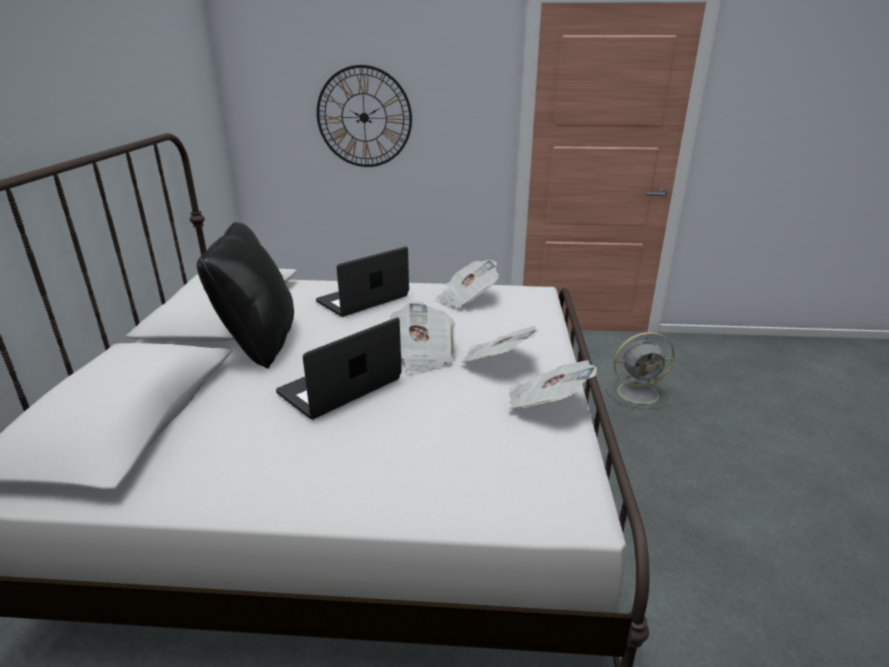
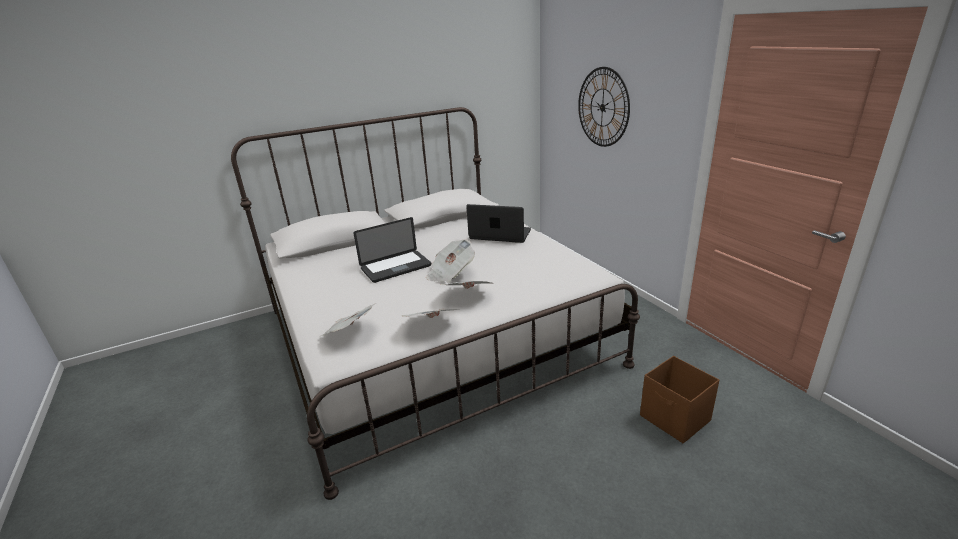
camera: 60 degrees right, 0 degrees up
black pillow [197,222,294,369] -> none
laptop [276,317,402,419] -> laptop turned 135 degrees clockwise [354,217,432,283]
newspaper [435,260,499,308] -> newspaper moved to [321,303,376,336]
grey fan [604,332,675,409] -> brown storage box [640,356,719,443]

